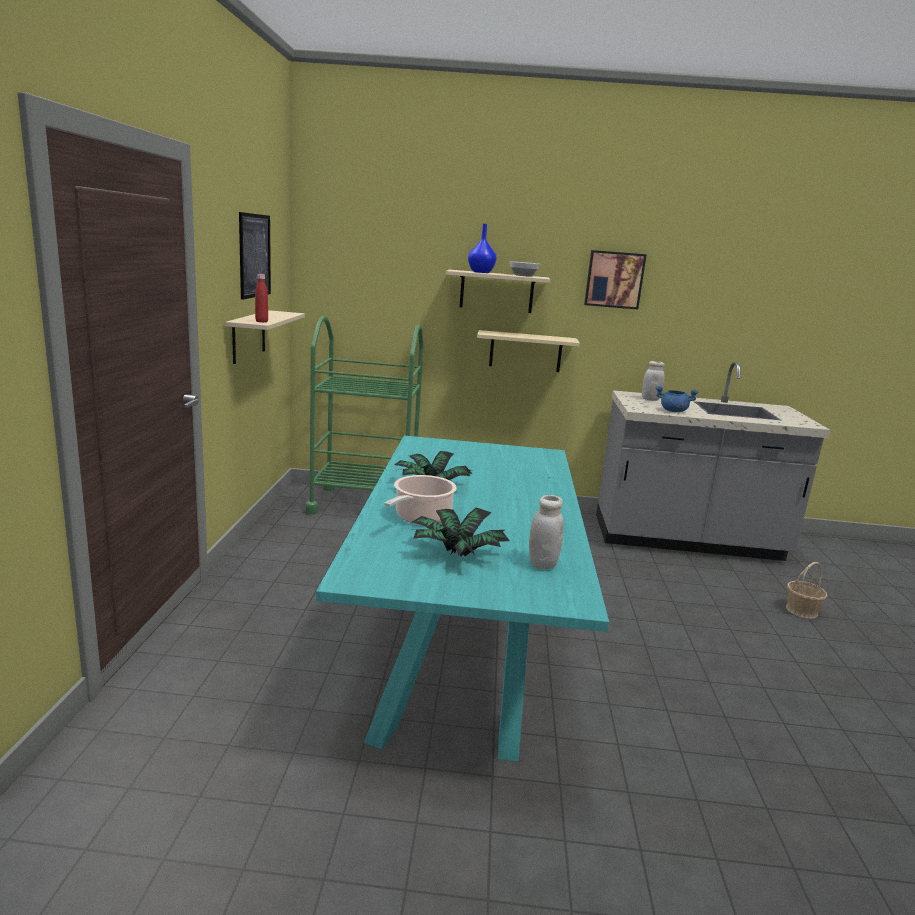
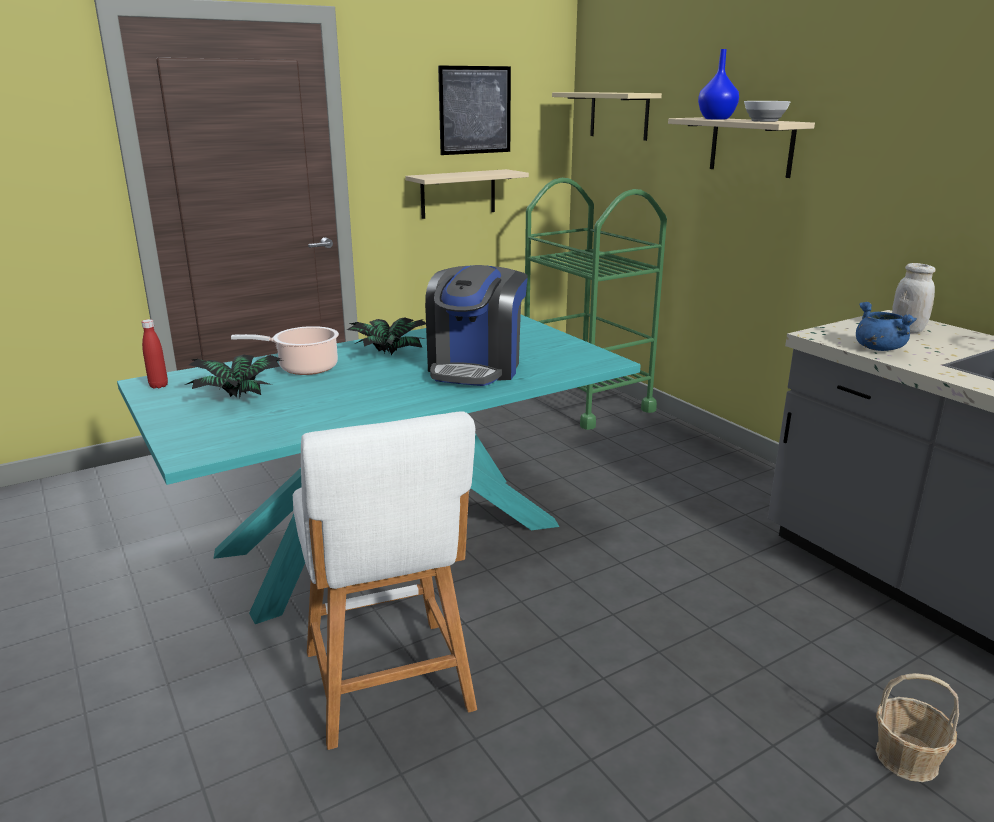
camera: 55 degrees right, 5 degrees up
red bottle [255,274,268,323] -> red bottle moved to [142,319,168,388]
beige shelf [477,330,580,372] -> beige shelf moved to [552,92,662,141]
white jar [529,495,564,570] -> none
picture [584,250,647,309] -> none
none -> white stool [293,411,477,750]
none -> coffee machine [425,265,528,386]

